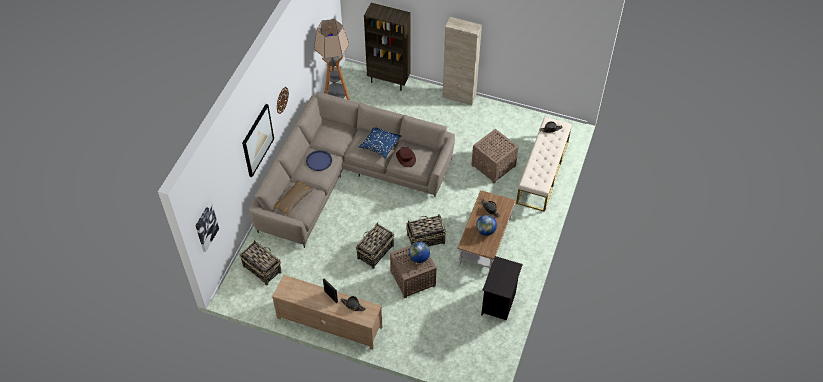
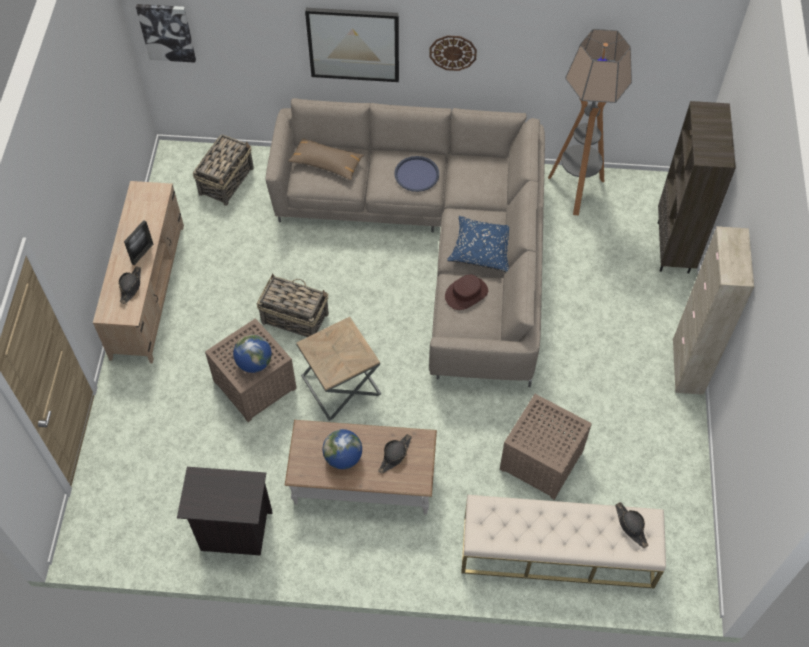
camera: 75 degrees right, 5 degrees up
basket [406,214,446,247] -> brown side table [296,317,381,421]

